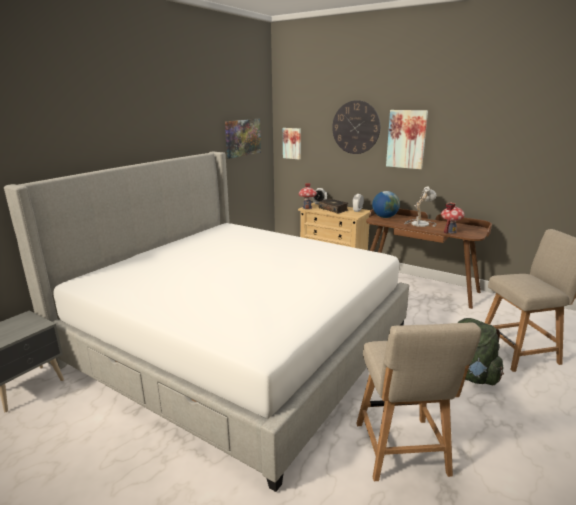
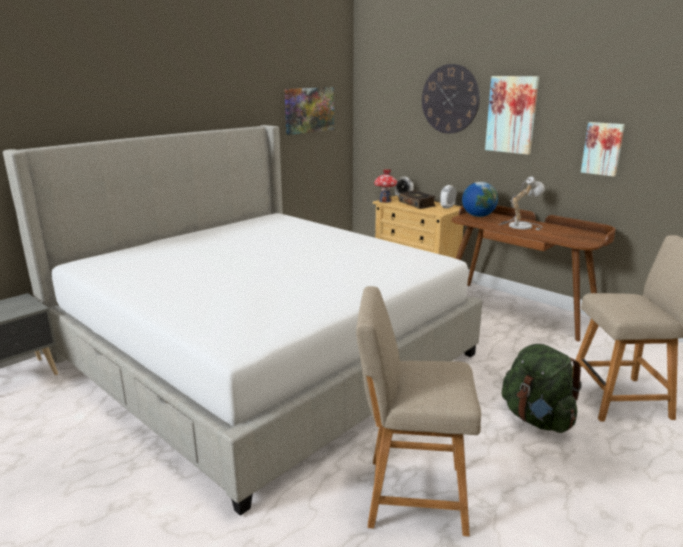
camera: 10 degrees right, 0 degrees up
picture [283,128,301,159] -> picture moved to [581,122,625,177]
beige chair [356,322,481,481] -> beige chair turned 90 degrees clockwise [356,286,481,536]
toy house [441,202,465,234] -> none

